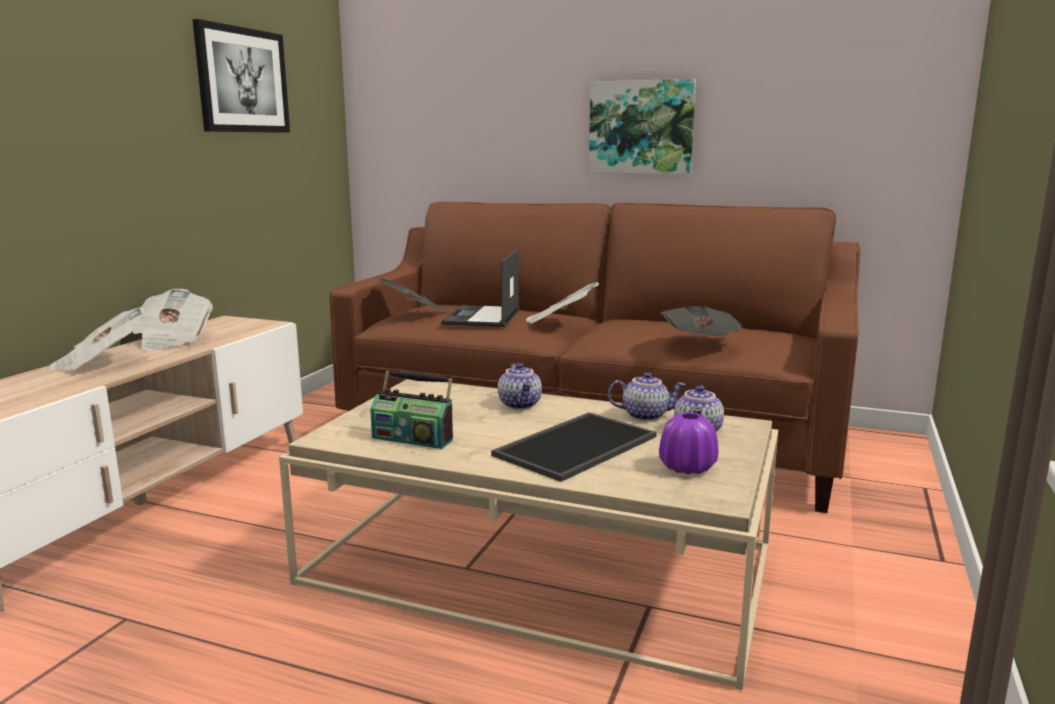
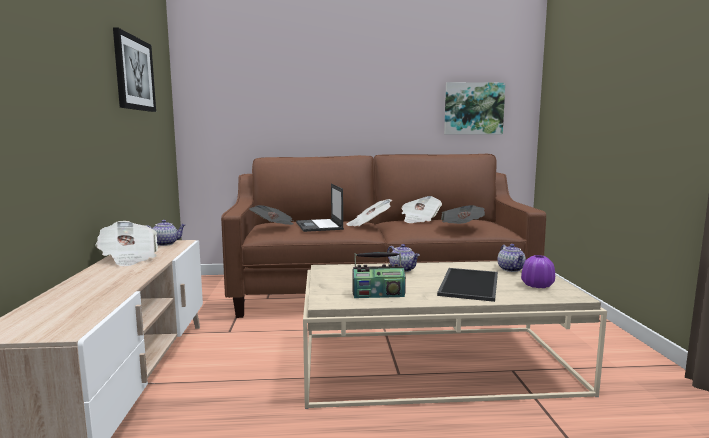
camera: 25 degrees left, 5 degrees down
newspaper [49,307,146,371] -> newspaper moved to [401,196,442,223]
picture [589,79,696,174] -> picture moved to [444,82,505,134]
teapot [608,372,686,421] -> teapot moved to [146,220,186,246]

